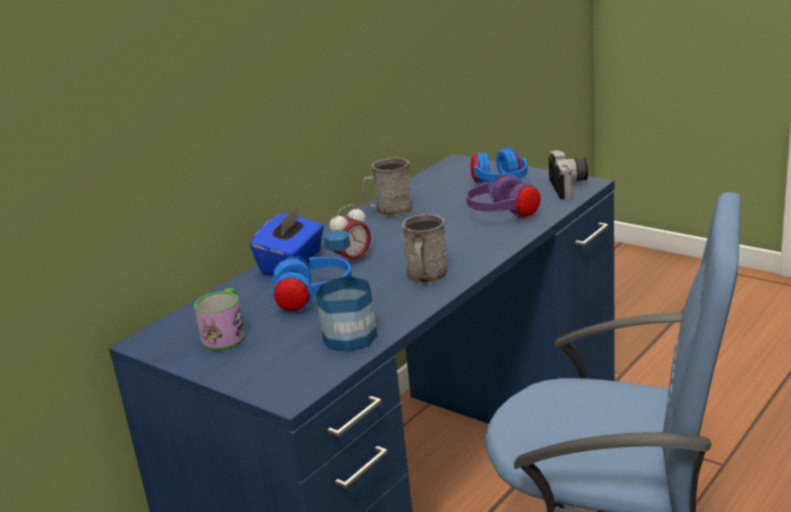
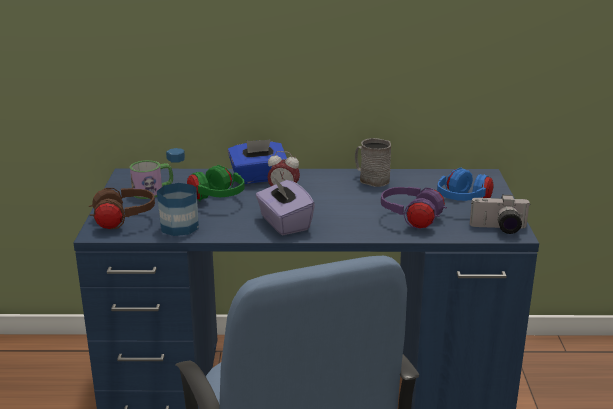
camera: 50 degrees right, 0 degrees up
blue headphones [268,257,352,312] -> green headphones [187,165,245,202]
grey mug [402,214,448,284] -> purple tissue box [256,177,315,235]
camera [549,150,588,199] -> camera turned 45 degrees clockwise [470,195,531,234]
none -> brown headphones [89,188,155,229]

